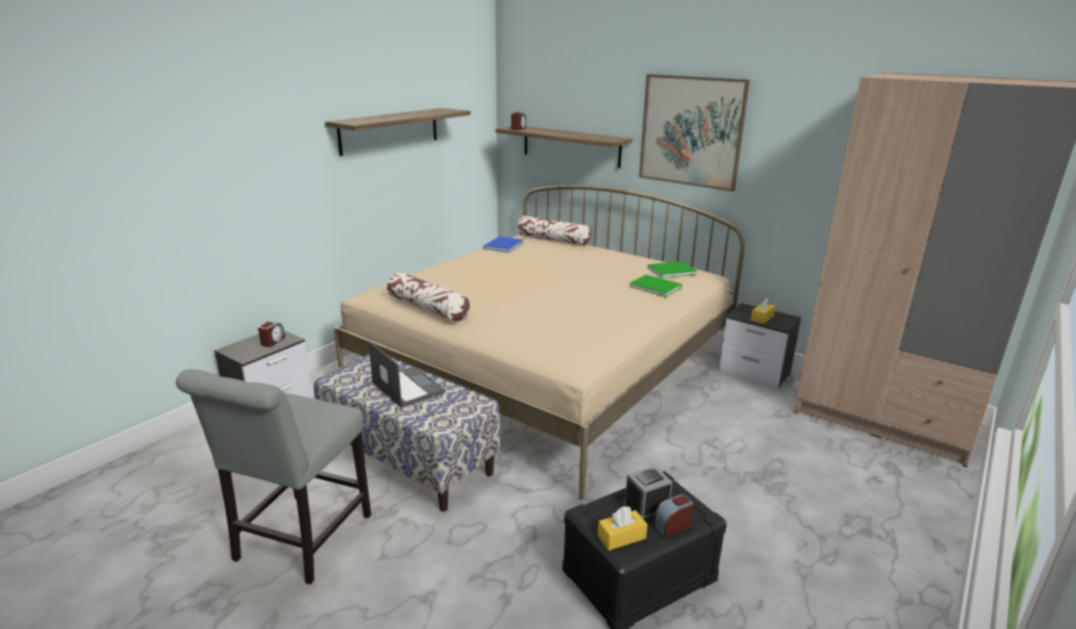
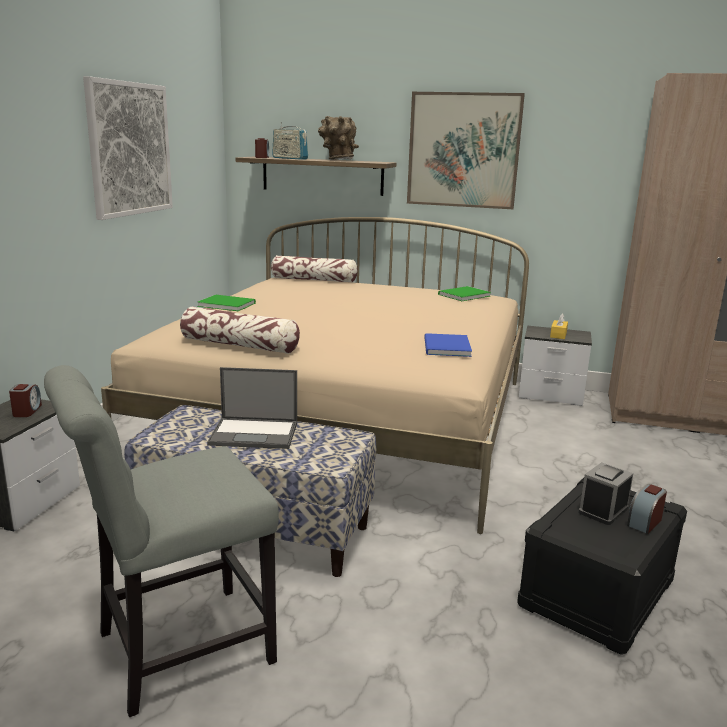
camera: 20 degrees left, 5 degrees down
grey chair [176,369,371,584] -> grey chair turned 60 degrees clockwise [44,365,279,717]
shelf [325,108,471,156] -> picture [83,76,173,220]
laptop [368,341,446,408] -> laptop turned 150 degrees clockwise [207,367,297,449]
blue book [483,236,524,253] -> blue book moved to [424,333,472,357]
yellow tissue box [598,506,648,550] -> none
green book [629,275,682,297] -> green book moved to [197,295,256,311]
none -> radio [272,122,308,159]
none -> brown vase [318,116,359,160]

